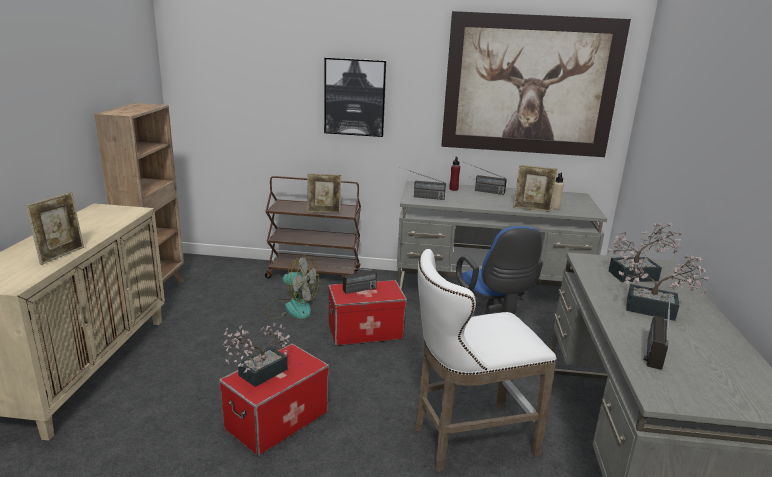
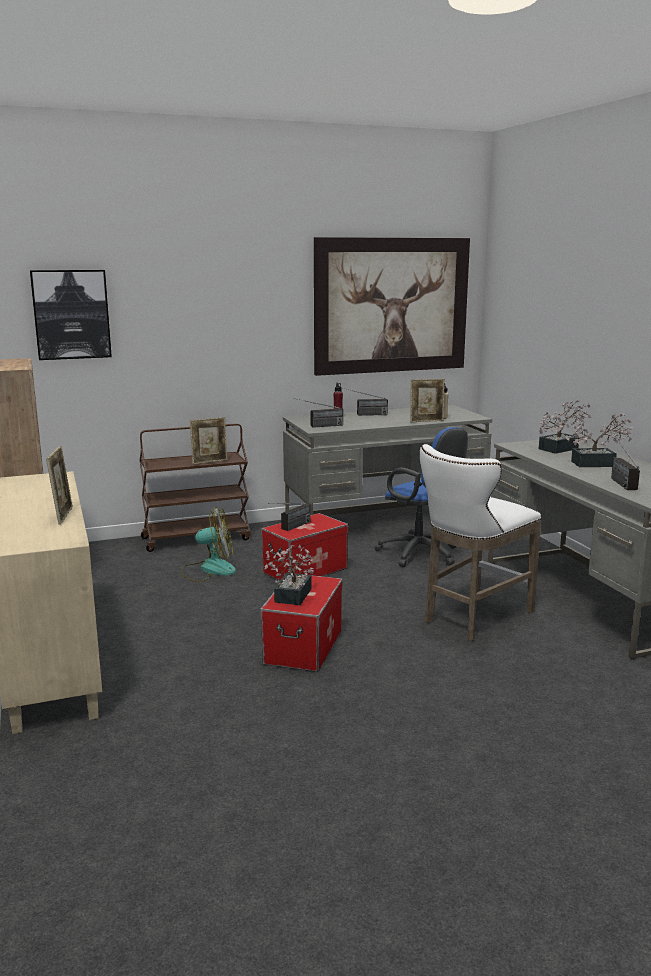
camera: 25 degrees left, 5 degrees down
picture [324,57,386,137] -> picture moved to [30,270,112,360]

